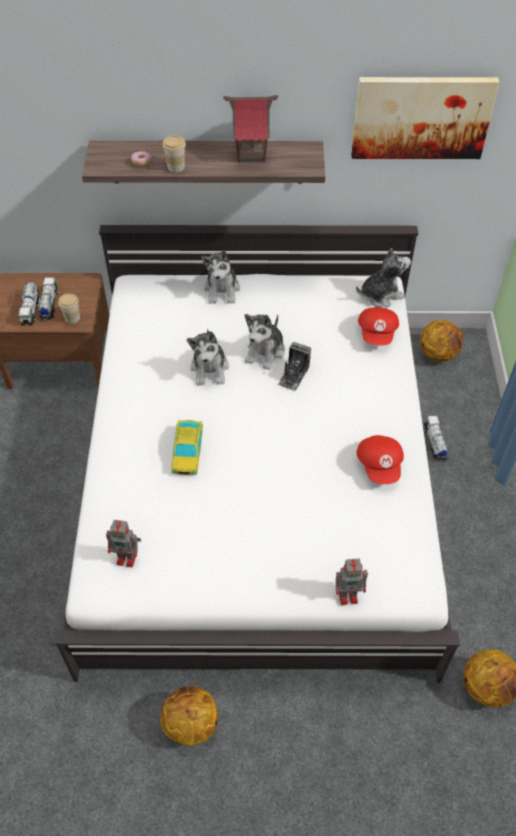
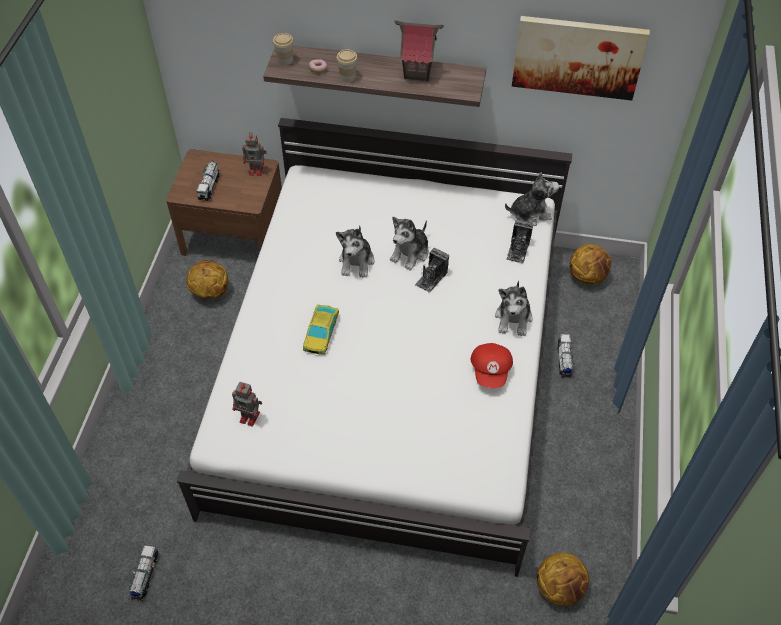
camera: 10 degrees right, 0 degrees up
toy truck [38,277,58,320] -> toy truck moved to [128,545,158,601]
cup [58,294,80,324] -> cup moved to [273,33,294,65]
basketball [160,686,218,746] -> basketball moved to [186,260,228,299]
plush toy [201,250,240,304] -> plush toy moved to [495,280,532,336]
toy robot [335,559,368,605] -> toy robot moved to [242,134,266,176]
red cap [358,307,399,346] -> camera [506,220,534,263]

